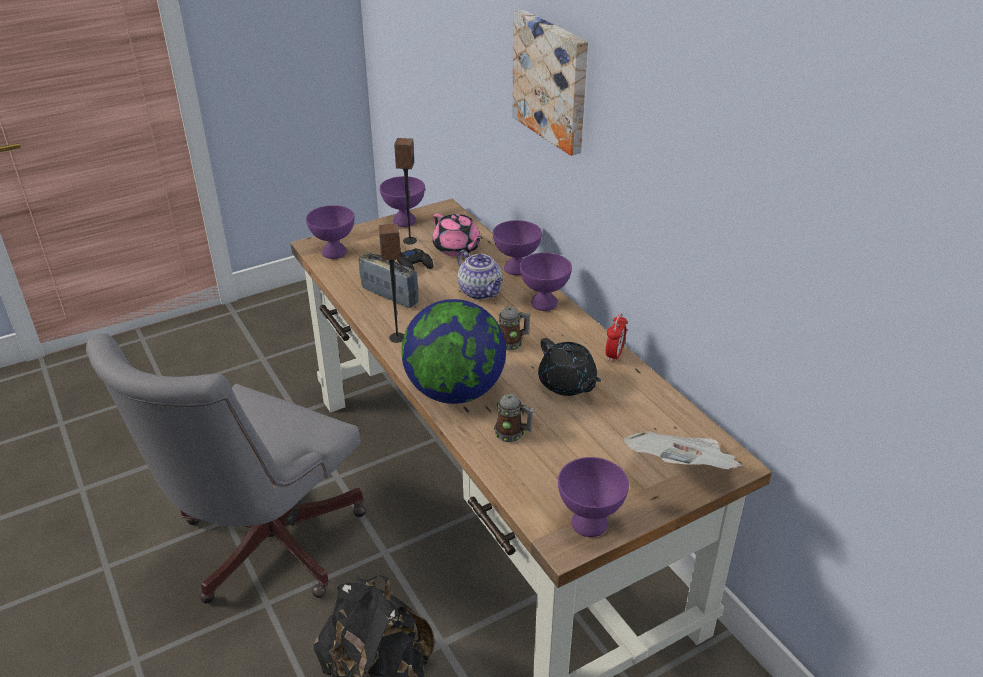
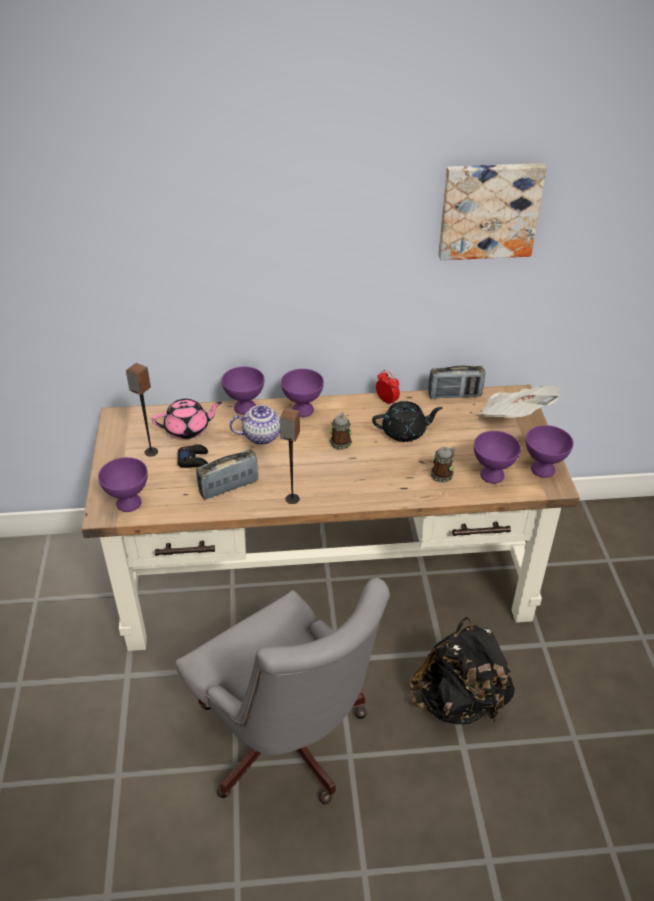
camera: 65 degrees left, 5 degrees up
purple bowl [380,176,425,227] -> purple bowl moved to [474,431,521,484]
globe [401,299,506,404] -> none
picture [512,10,588,156] -> picture moved to [438,163,547,260]
none -> radio [428,365,485,399]

